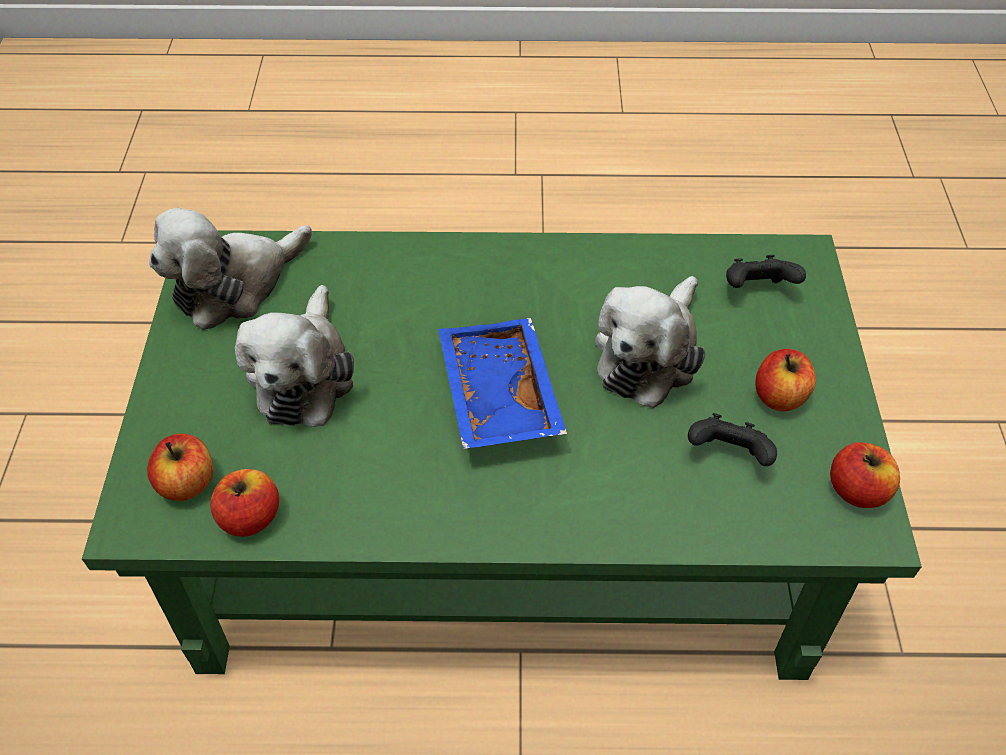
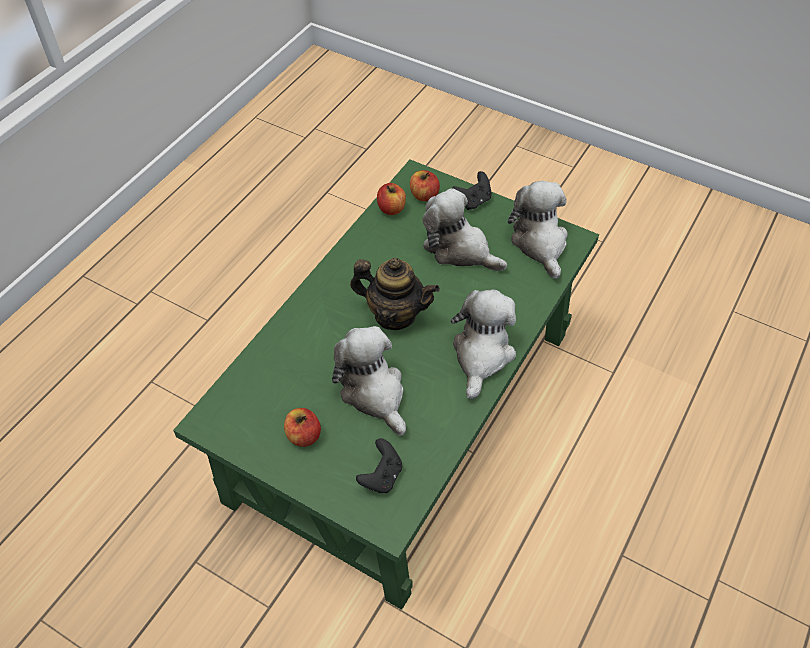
camera: 120 degrees right, 0 degrees up
blue tray [438,318,567,449] -> teapot [350,258,440,330]
black game controller [688,413,777,466] -> black game controller moved to [453,171,492,210]
apple [830,442,900,508] -> none
none -> plush toy [451,289,516,399]

